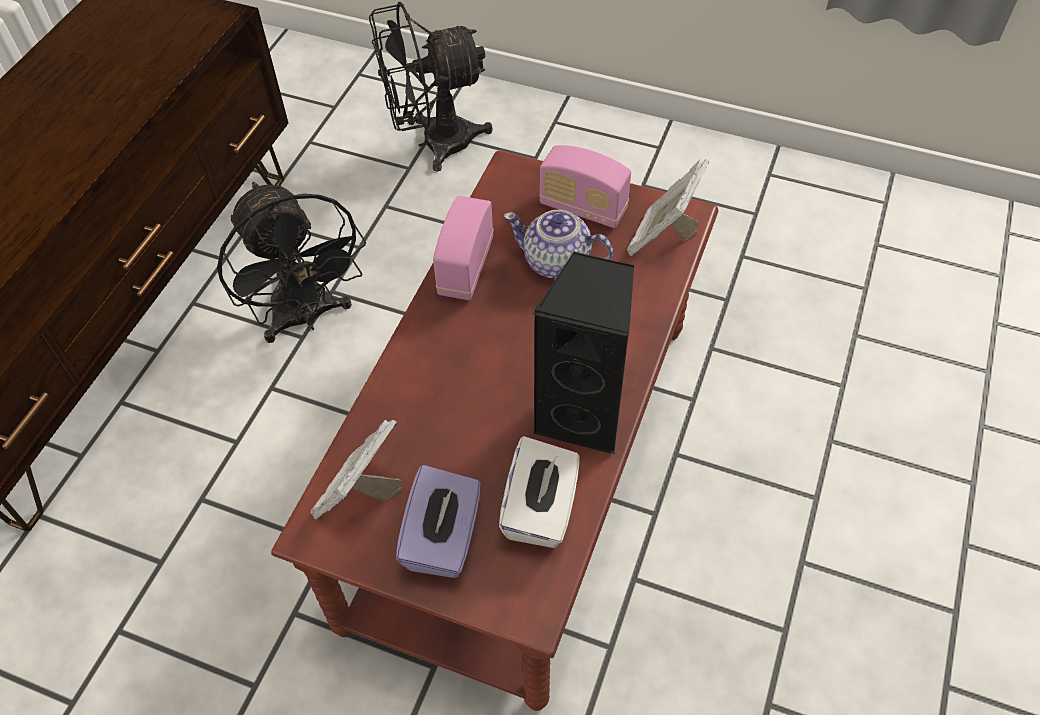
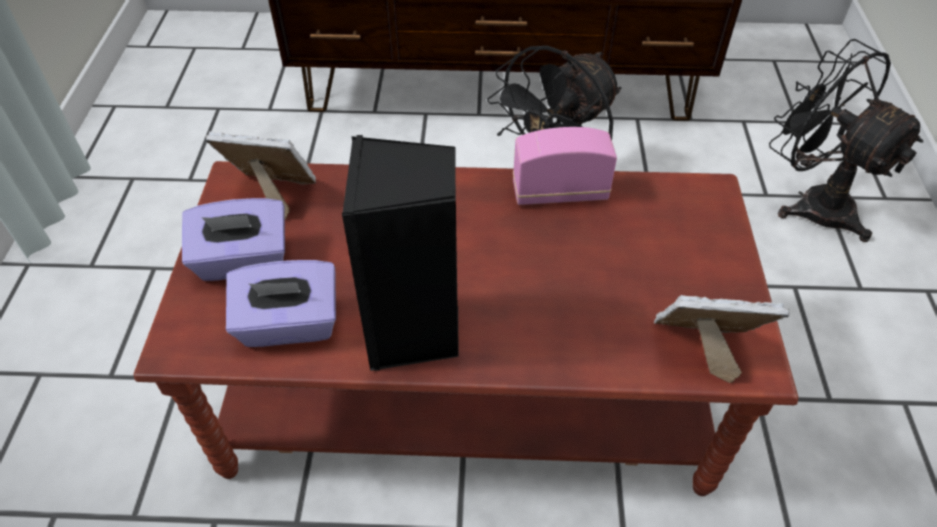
camera: 70 degrees right, 5 degrees down
white tissue box [499,436,579,548] -> purple tissue box [226,260,336,347]
teapot [503,210,613,279] -> none
radio [539,145,631,228] -> none

